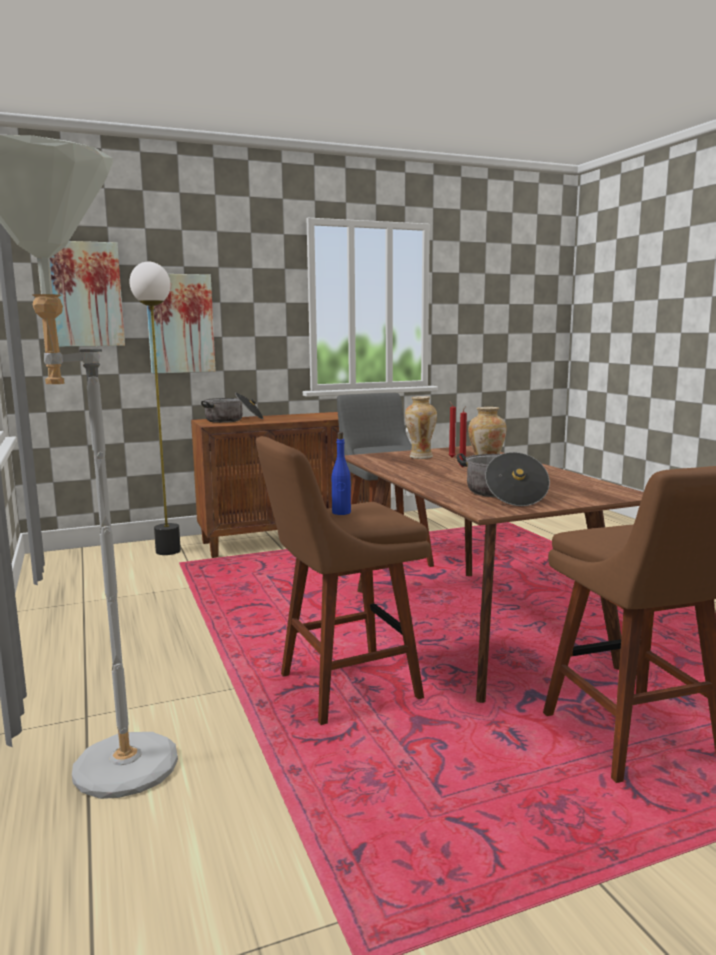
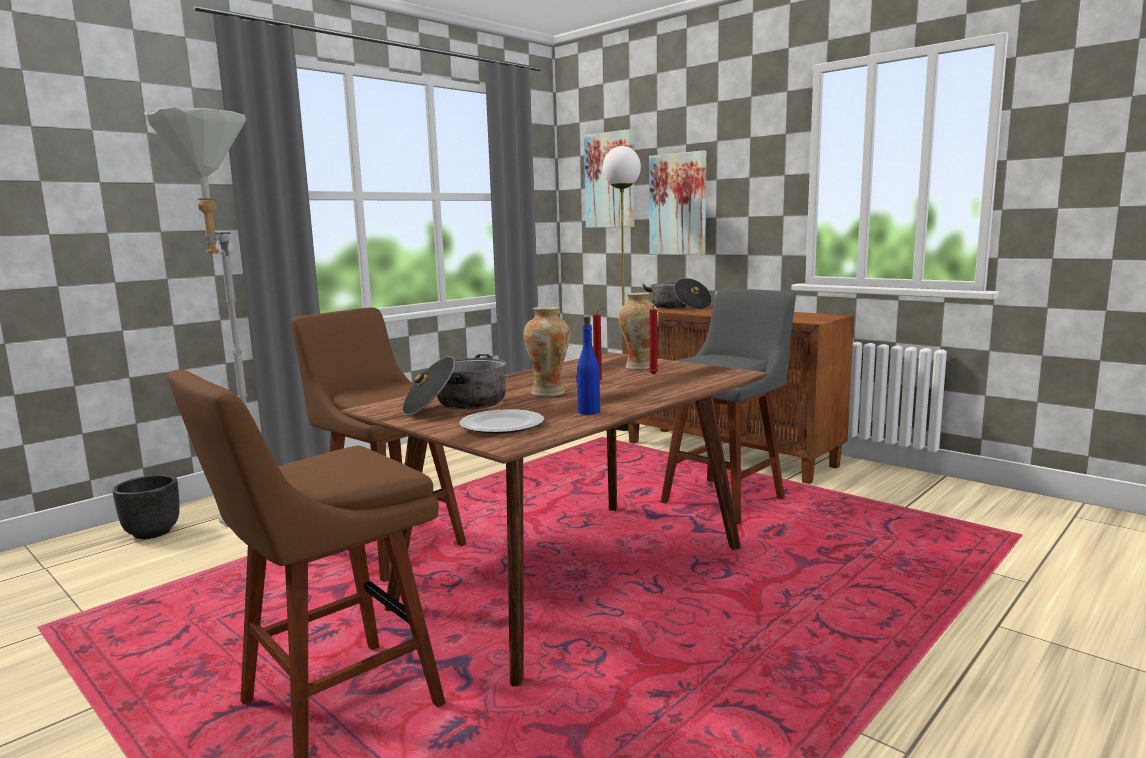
camera: 65 degrees right, 0 degrees up
blue bottle [332,432,351,515] -> blue bottle moved to [576,316,600,415]
none -> black planter [113,475,180,539]
none -> plate [459,409,544,434]

